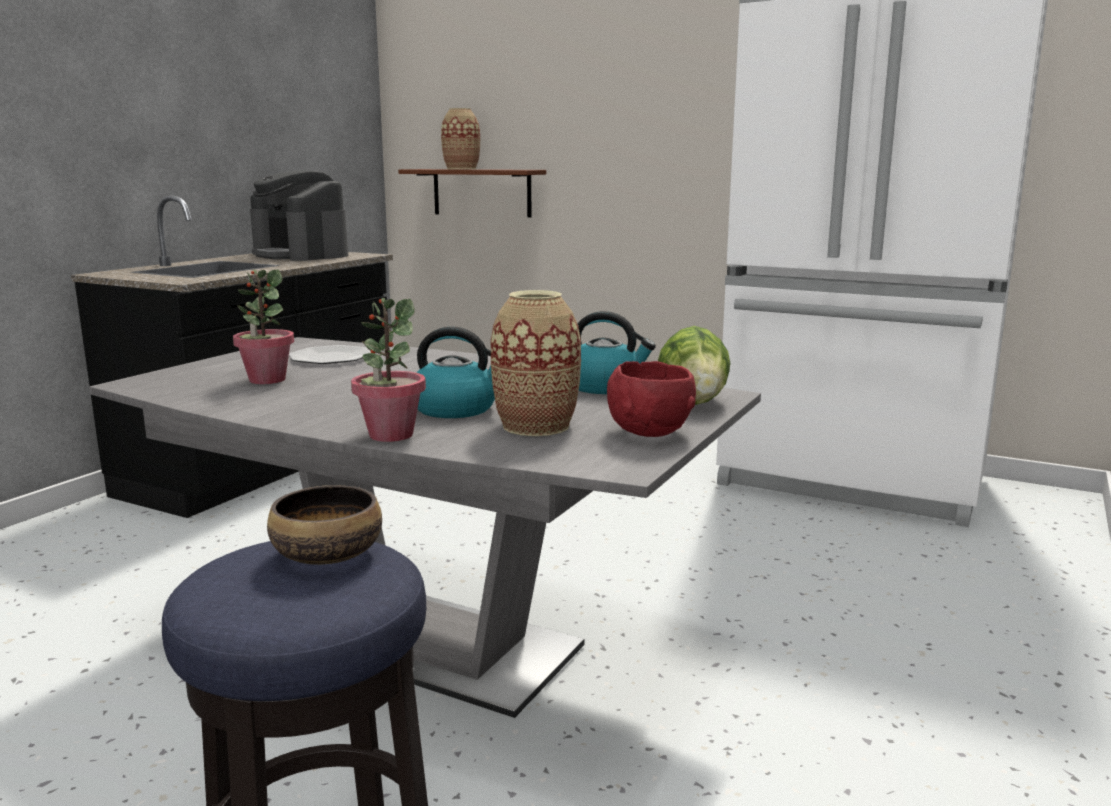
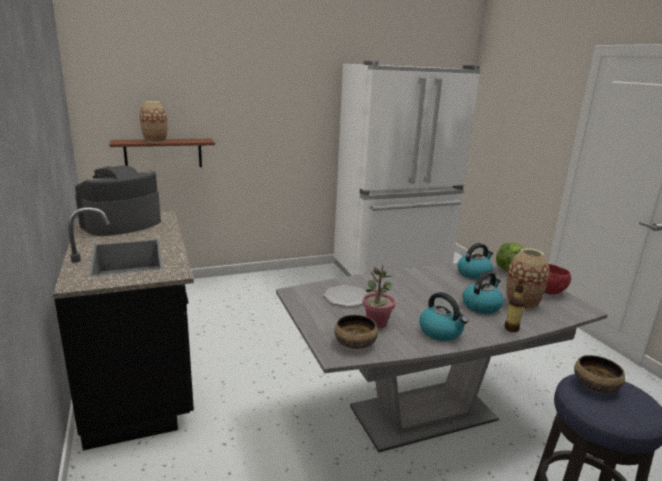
camera: 50 degrees left, 5 degrees up
coffee machine [250,170,348,261] -> coffee machine turned 135 degrees clockwise [75,165,161,236]
potted plant [351,298,426,442] -> bottle [504,282,525,332]
none -> bowl [334,315,378,349]
none -> kettle [419,292,468,341]

